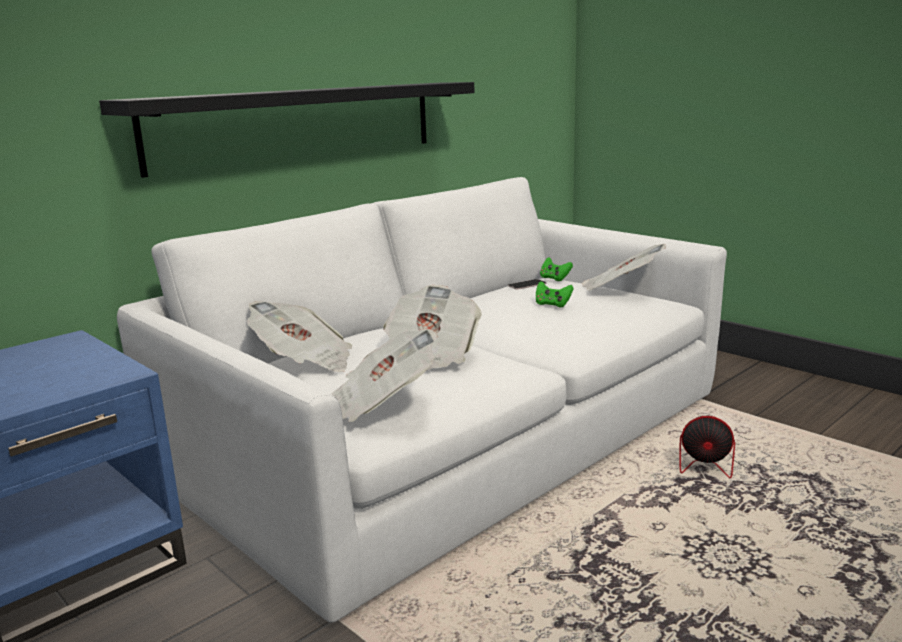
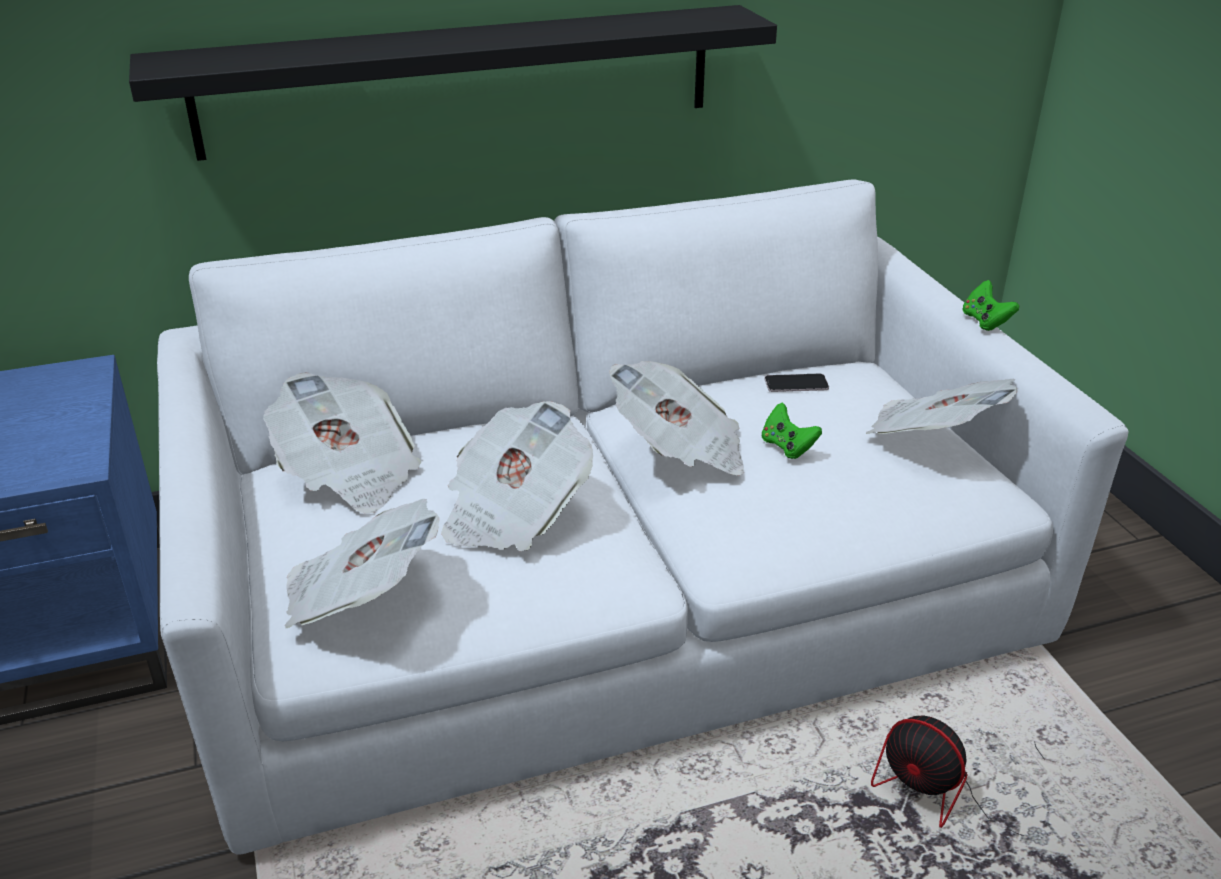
camera: 25 degrees right, 15 degrees up
green game controller [540,257,573,281] -> green game controller moved to [963,280,1019,331]
none -> newspaper [609,361,744,475]

